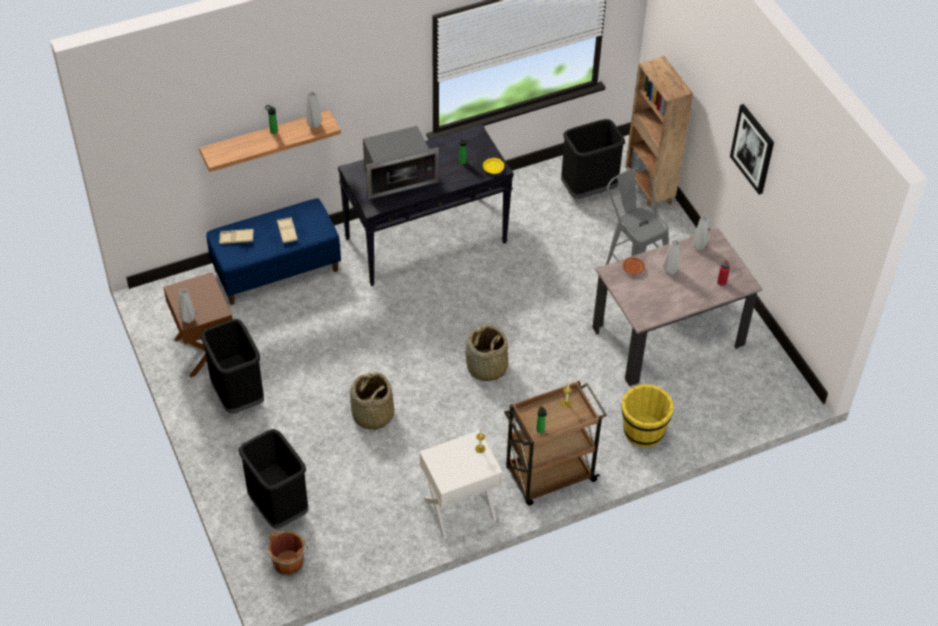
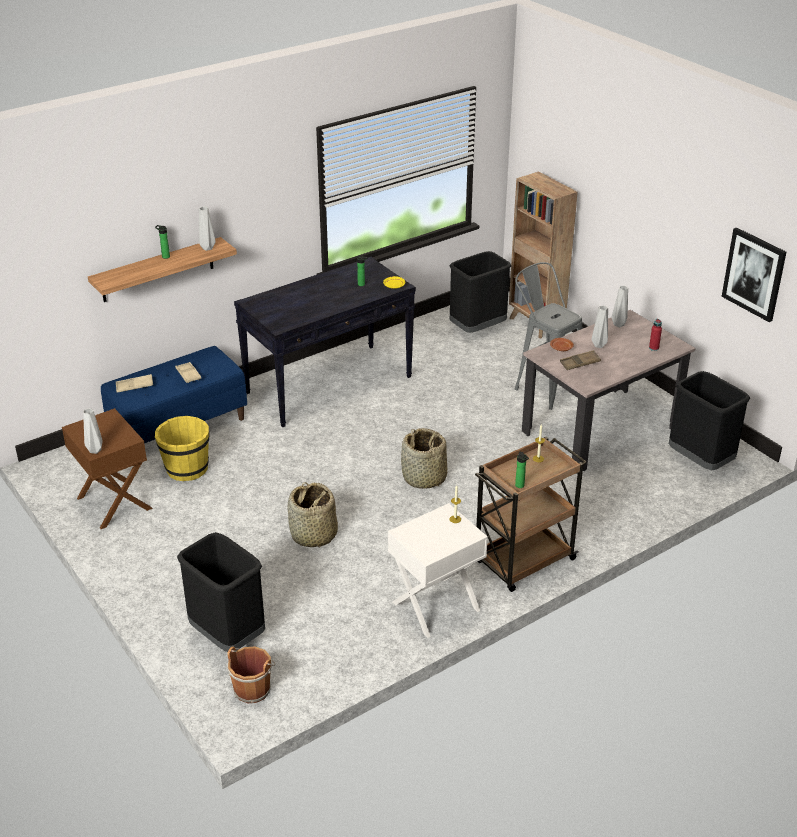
camera: 10 degrees left, 15 degrees down
black trash can [201,319,264,414] -> black trash can moved to [669,371,750,470]
microwave [363,126,439,200] -> none
yellow bucket [622,384,674,448] -> yellow bucket moved to [155,416,209,481]
picture [730,104,774,195] -> picture moved to [722,227,786,322]
none -> brown tray [560,350,601,370]

